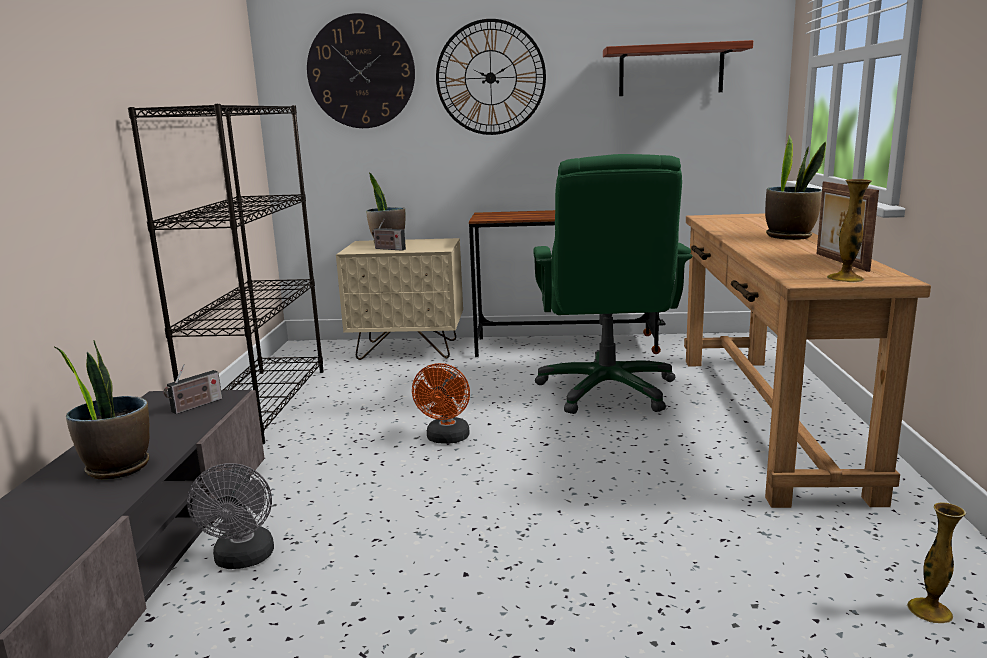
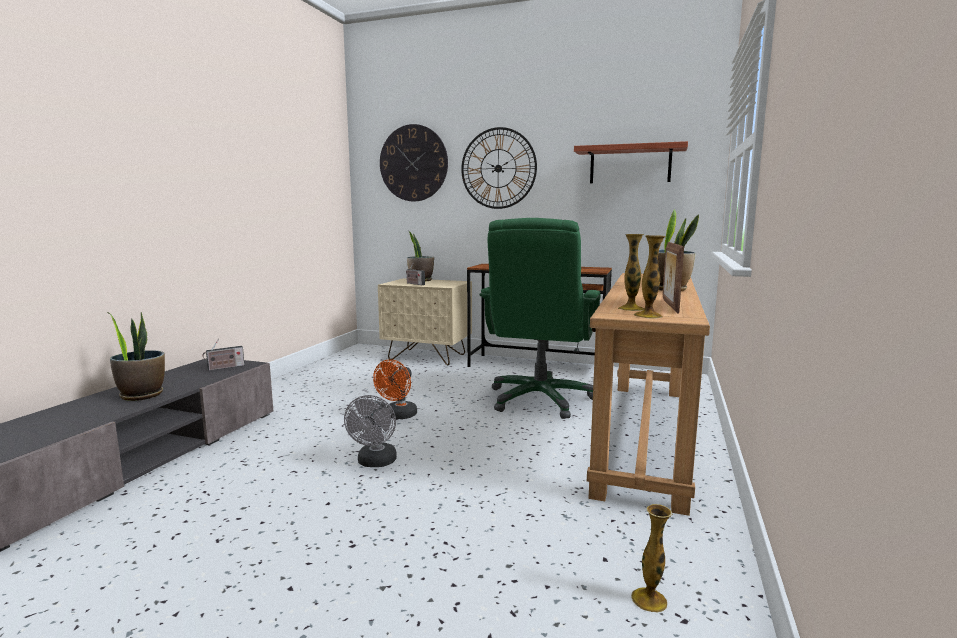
camera: 15 degrees right, 5 degrees down
black bookcase [128,104,324,444] -> none
grey fan [187,463,274,569] -> grey fan moved to [344,395,397,467]
none -> vase [618,234,644,311]

